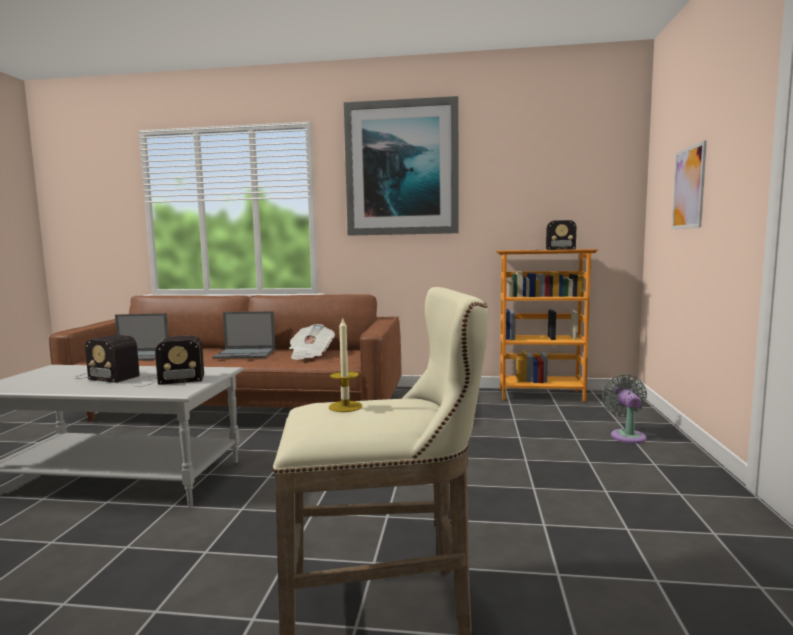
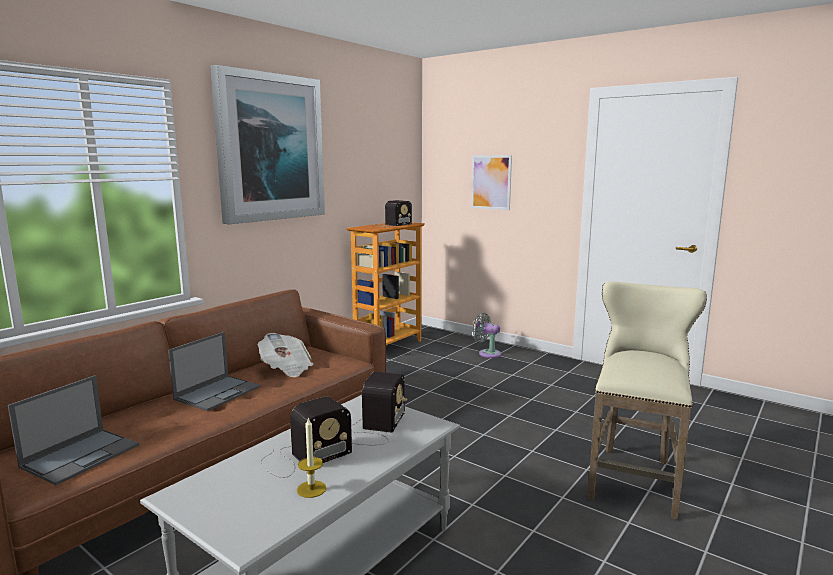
camera: 60 degrees left, 5 degrees up
candle [329,317,362,412] -> candle moved to [297,417,326,498]

